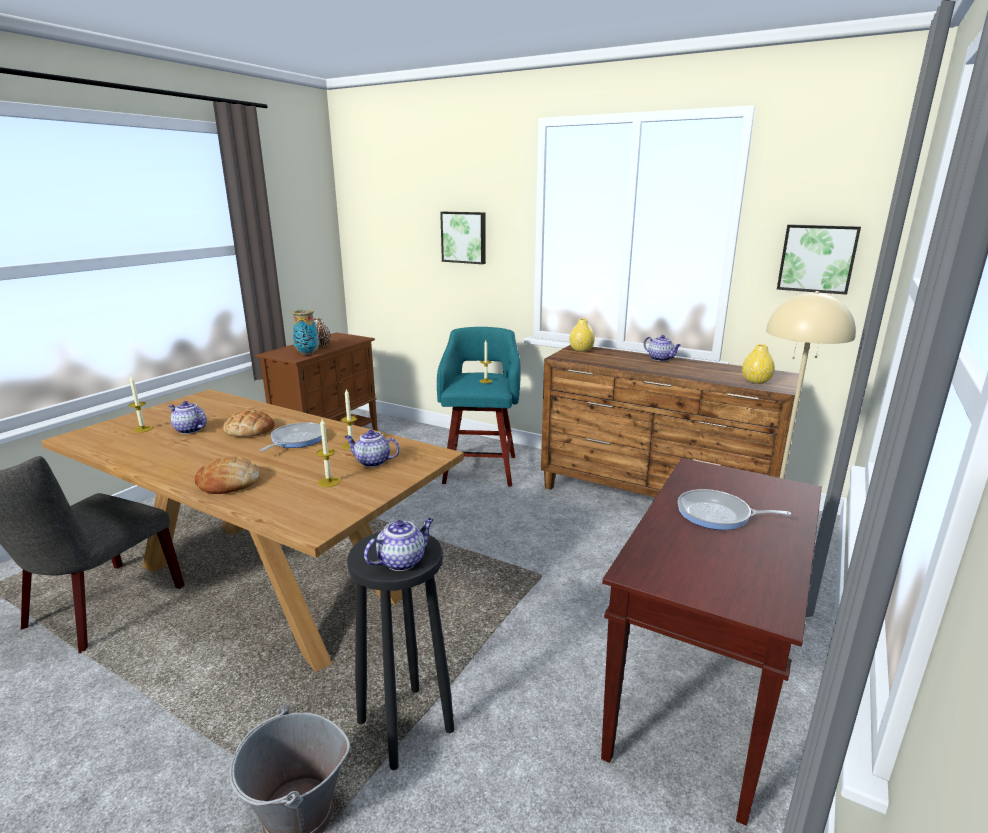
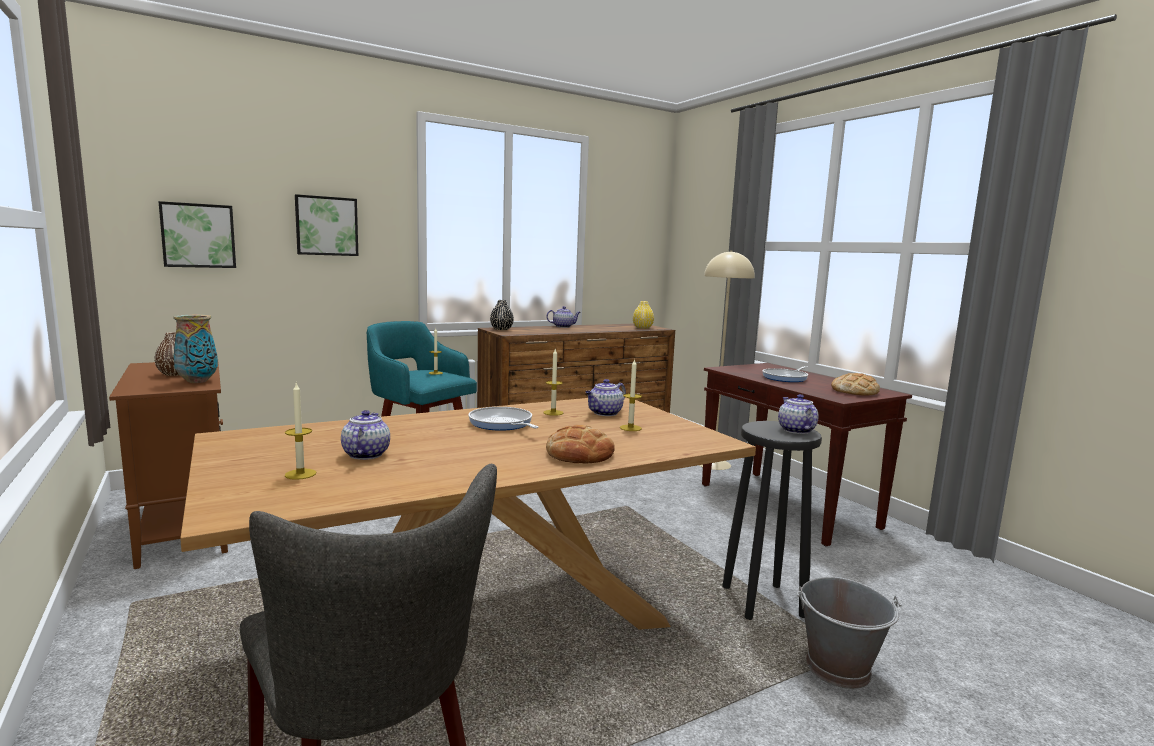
camera: 60 degrees left, 10 degrees down
teapot [169,401,207,434] -> teapot turned 120 degrees clockwise [341,410,390,460]
bread [223,409,275,437] -> bread moved to [831,373,880,396]
yellow vase [569,318,595,352] -> black vase [490,300,514,330]
picture [777,224,861,295] -> picture moved to [158,201,236,268]

